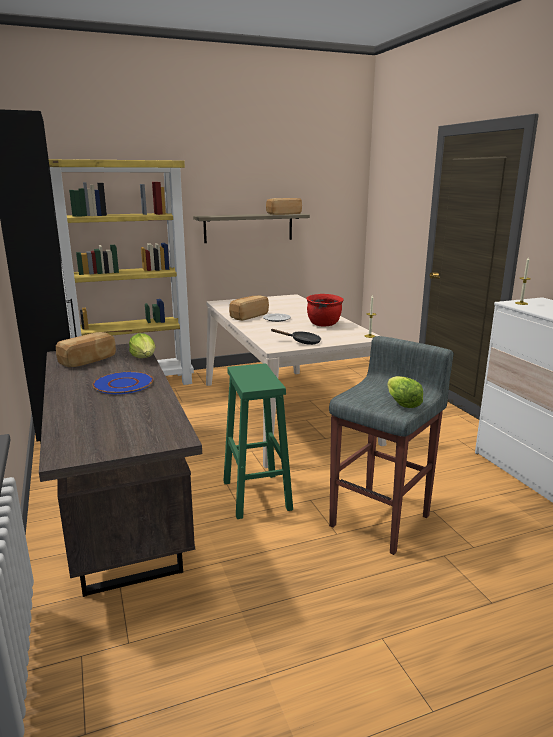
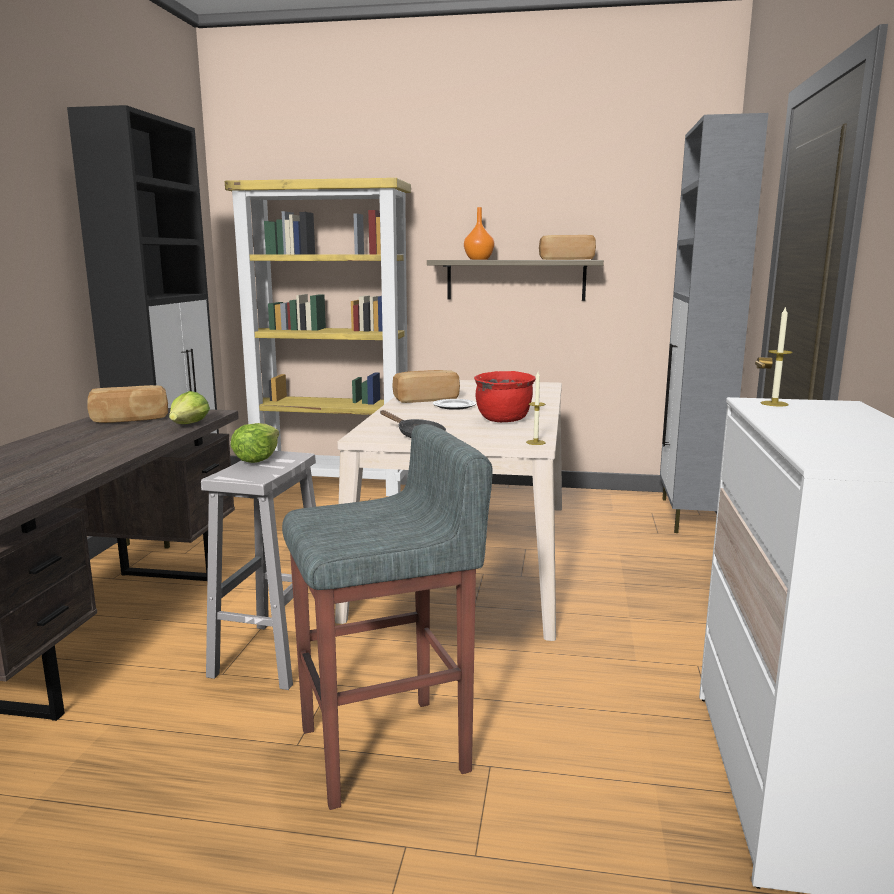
camera: 30 degrees right, 5 degrees down
blue plate [93,372,153,394] -> none
green stool [224,364,293,519] -> white stool [201,451,316,690]
lettuce [388,376,423,408] -> lettuce moved to [230,423,279,463]
none -> orange vase [464,207,494,260]
none -> grey cabinet [660,113,768,533]

